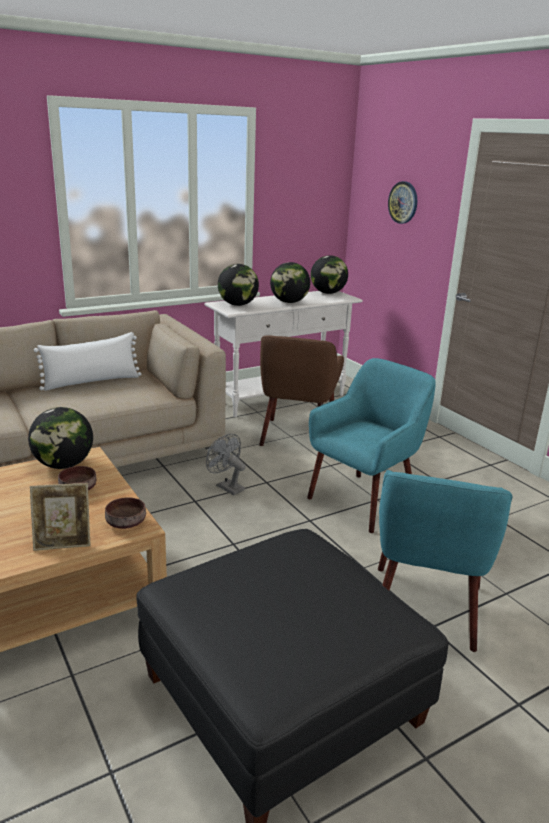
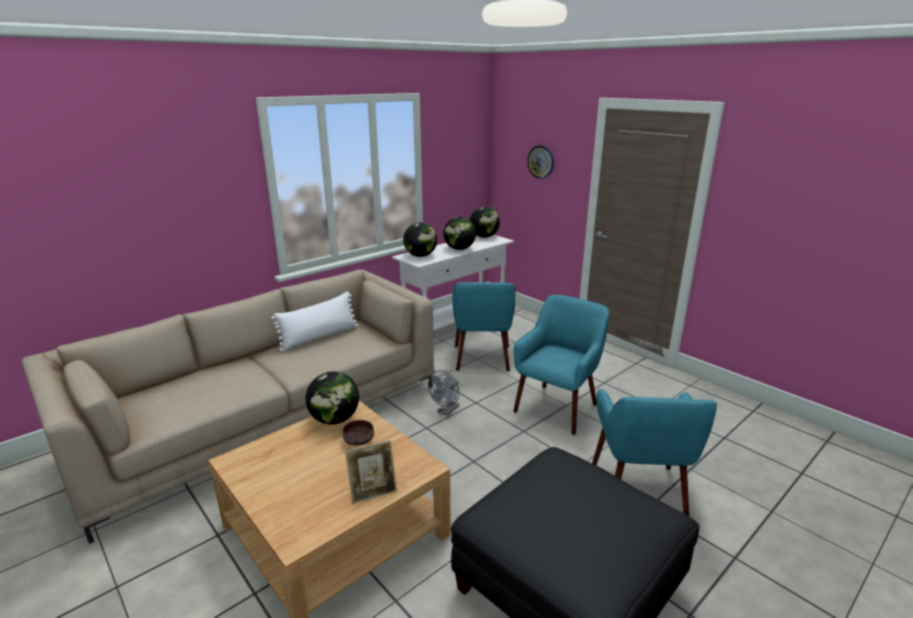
camera: 10 degrees left, 0 degrees up
brown bowl [105,497,146,529] -> none
grey fan [206,434,245,495] -> grey fan turned 90 degrees counterclockwise [428,370,459,416]
brown armchair [259,335,344,446] -> turquoise armchair [452,282,516,371]

